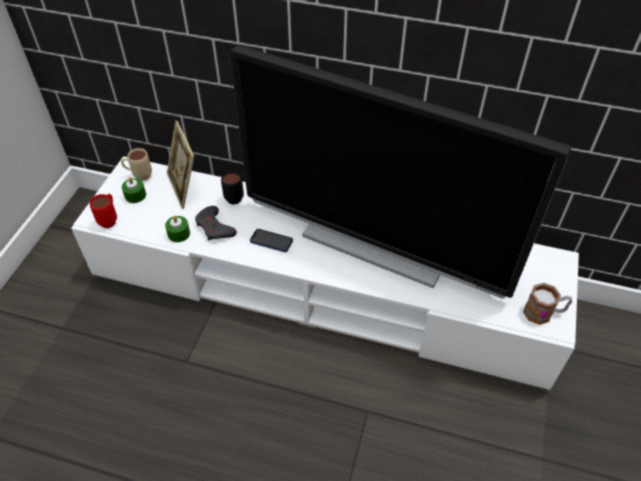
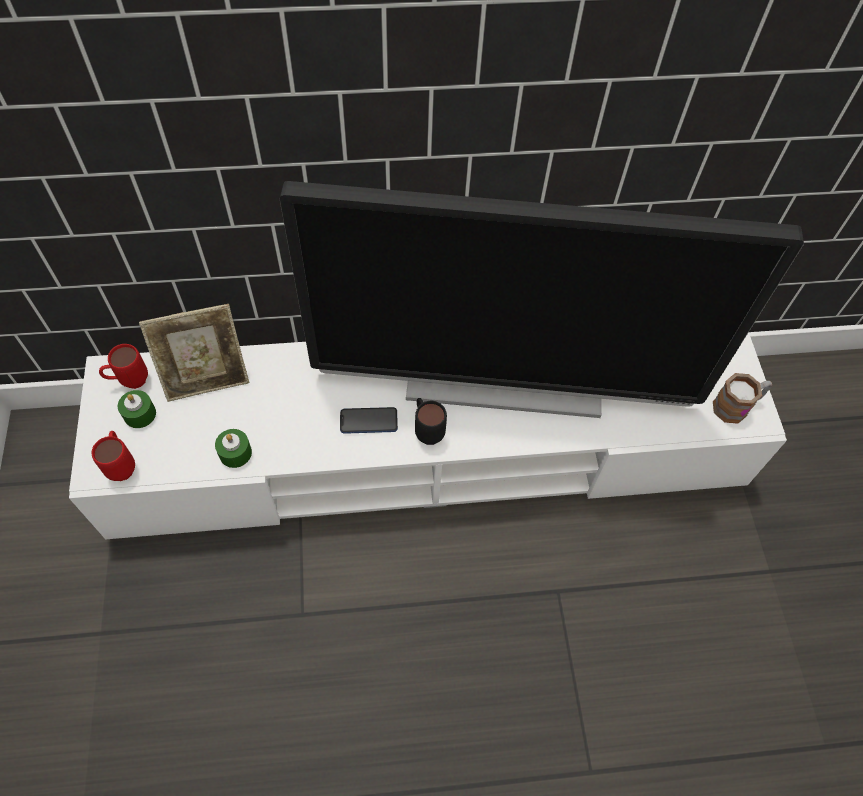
camera: 25 degrees left, 10 degrees up
beige mug [121,148,152,181] -> red mug [99,344,148,389]
picture frame [167,121,194,209] -> picture frame turned 60 degrees counterclockwise [139,304,250,402]
grey game controller [195,206,237,240] -> none
black mug [221,171,244,204] -> black mug moved to [415,398,447,445]

